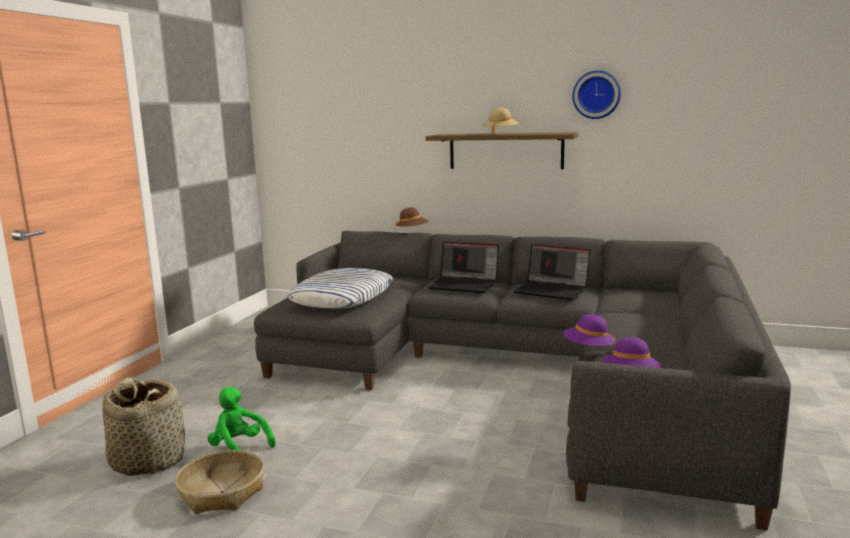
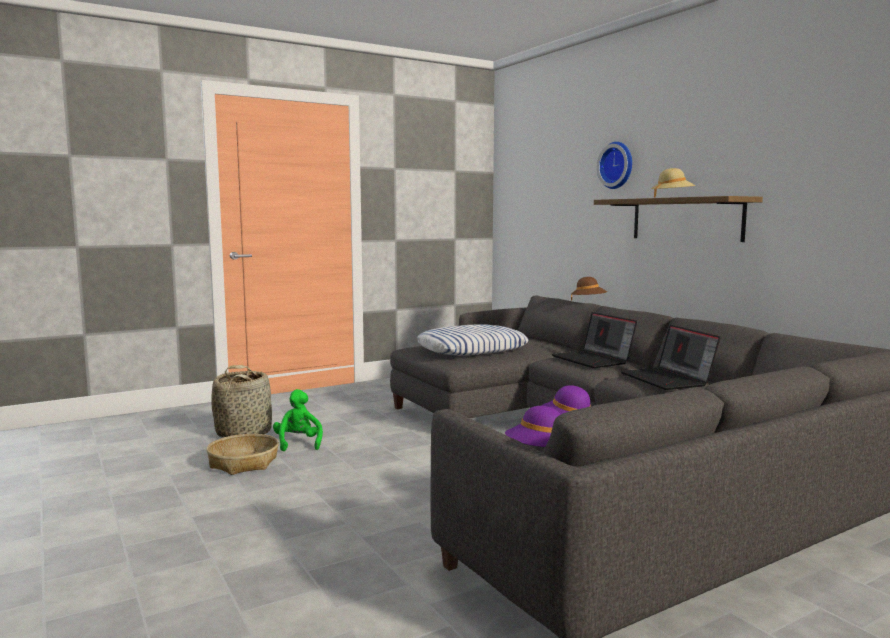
camera: 40 degrees right, 5 degrees down
wall clock [572,70,621,119] -> wall clock moved to [597,142,632,189]

